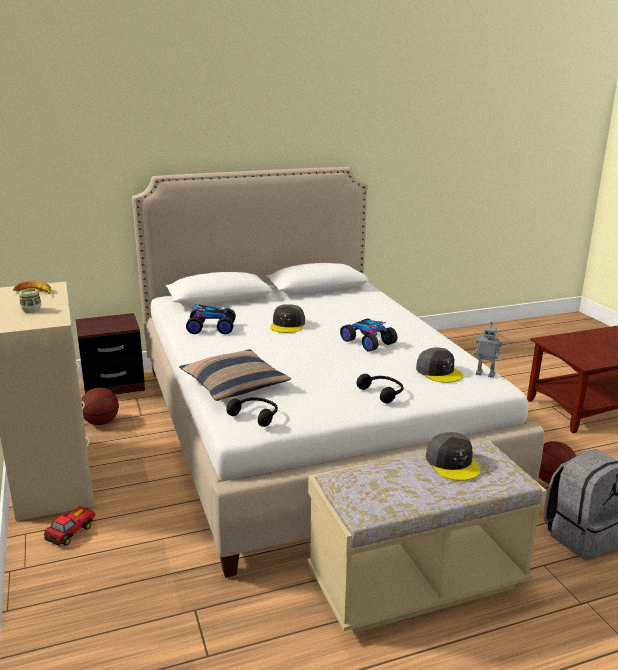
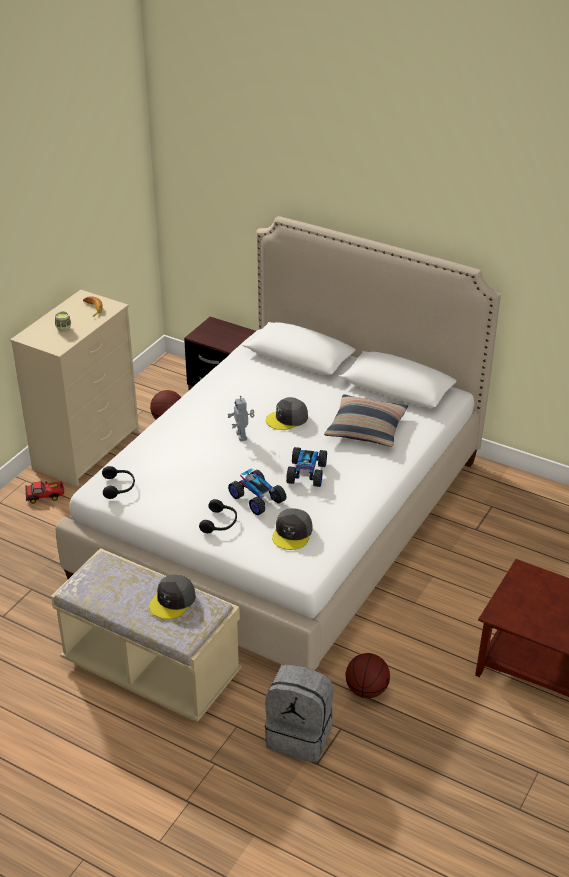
camera: 50 degrees right, 15 degrees up
pillow [179,349,291,401] -> pillow moved to [324,394,408,447]
toy car [186,304,236,334] -> toy car moved to [228,469,286,515]
toy robot [474,322,502,378] -> toy robot moved to [228,396,254,441]

